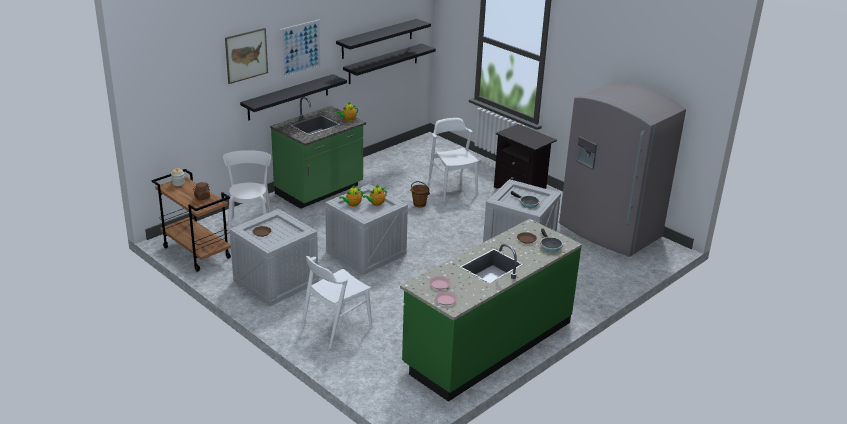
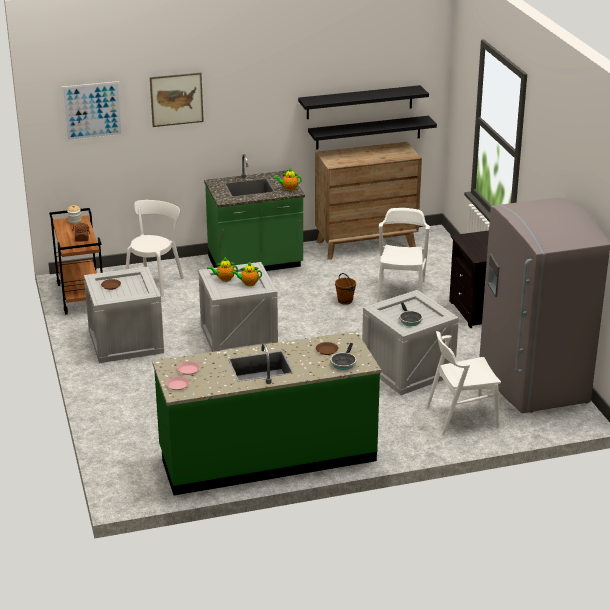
camera: 30 degrees right, 0 degrees up
black shelf [240,74,347,120] -> none
picture [280,19,322,78] -> picture moved to [61,81,123,142]
white chair [302,256,372,348] -> white chair moved to [426,331,501,435]
none -> brown dresser [315,142,422,260]

